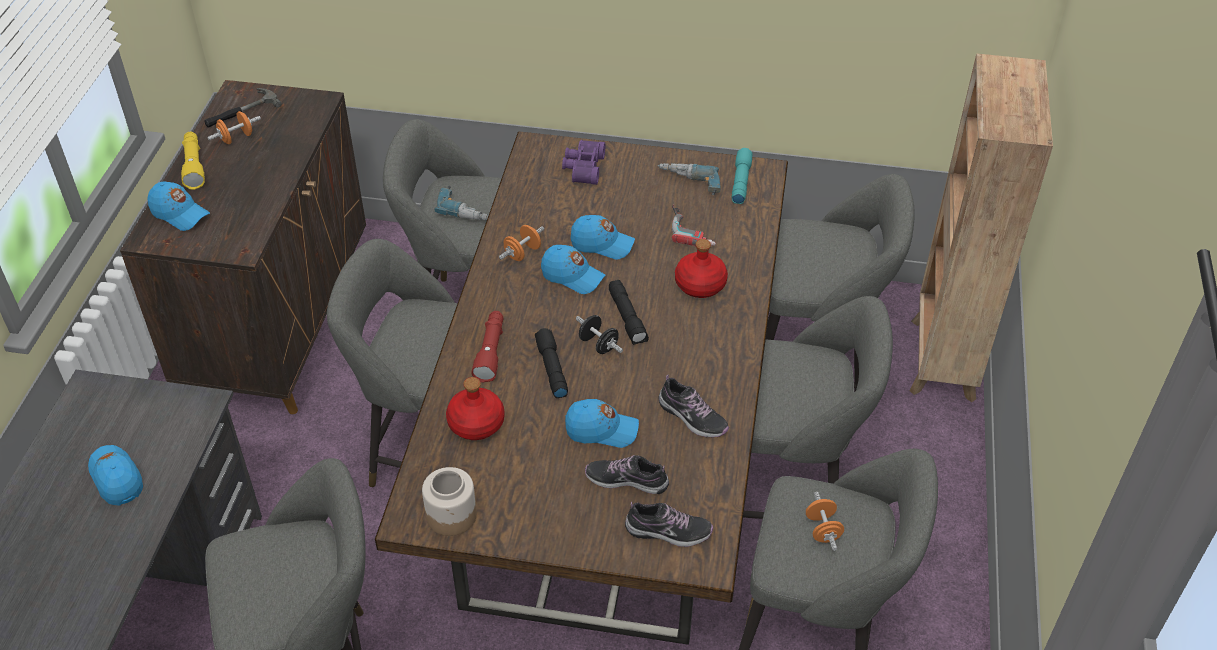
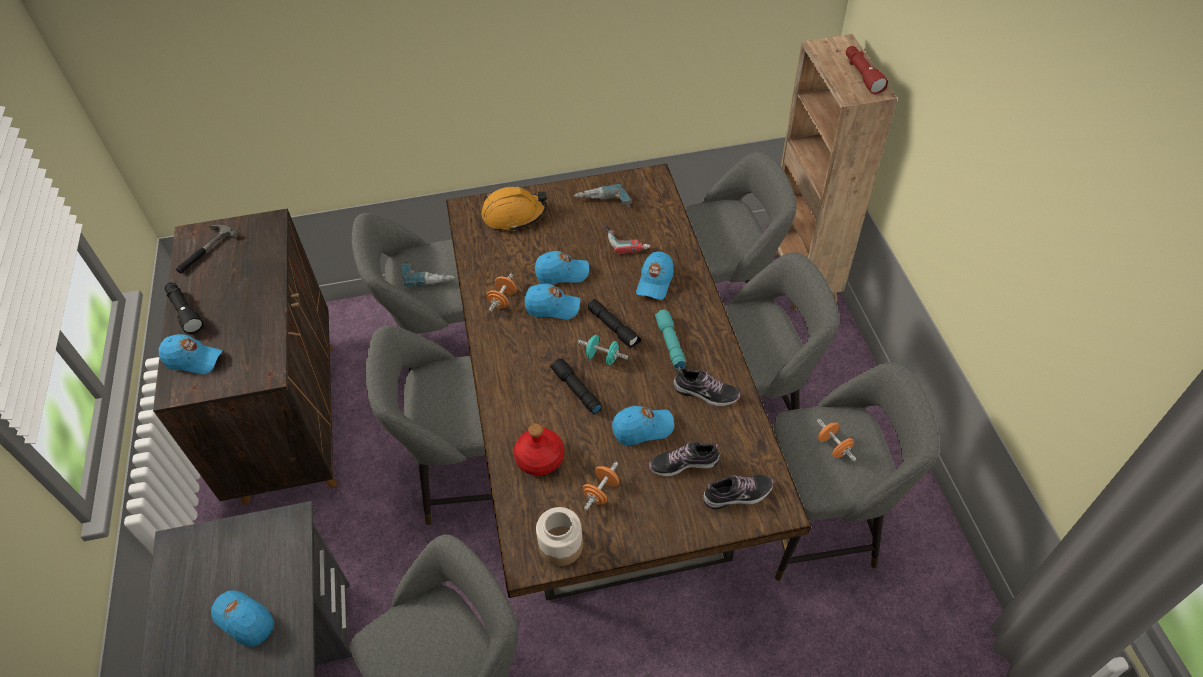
camera: 20 degrees left, 5 degrees up
yellow flashlight [181,132,205,190] -> black flashlight [165,282,204,334]
orange dumbbell [207,111,261,144] -> orange dumbbell moved to [582,462,619,510]
red flashlight [472,311,503,383] -> red flashlight moved to [846,46,888,95]
purple binoculars [562,140,605,185] -> orange hard hat [482,187,547,231]
black dumbbell [576,315,623,354] -> turquoise dumbbell [577,335,628,365]
red bottle [675,239,728,298] -> blue cap [636,251,673,300]
turquoise flashlight [732,148,753,204] -> turquoise flashlight moved to [655,310,686,369]

